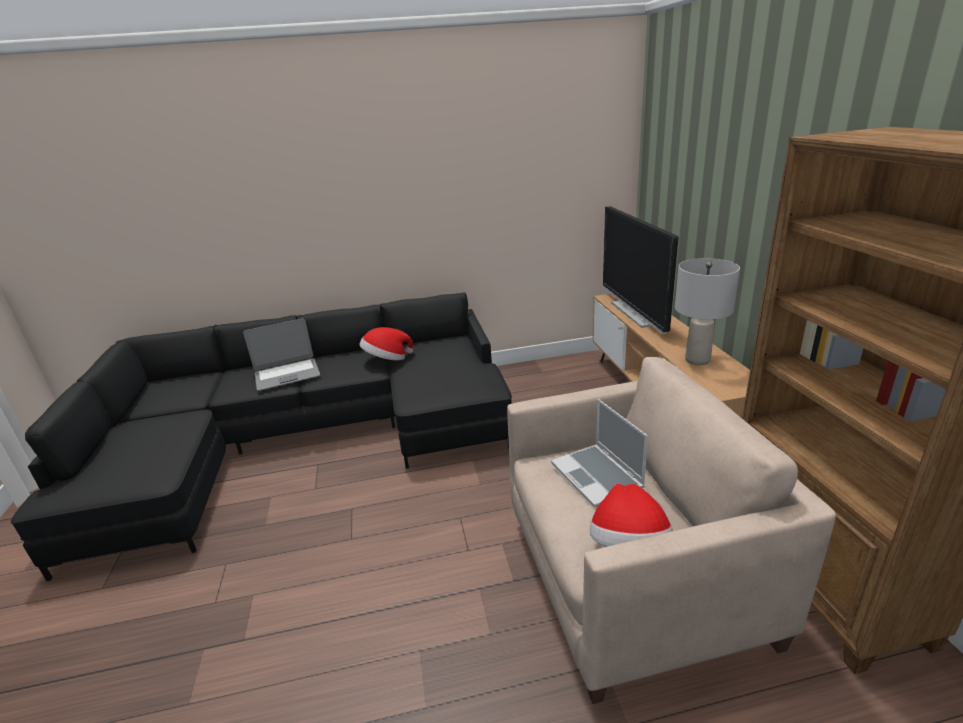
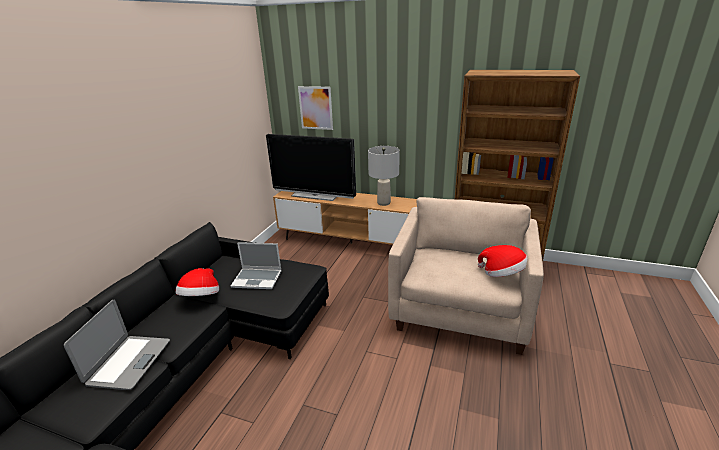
camera: 60 degrees left, 0 degrees up
laptop [551,399,648,507] -> laptop moved to [231,242,282,289]
none -> picture [298,86,333,130]

